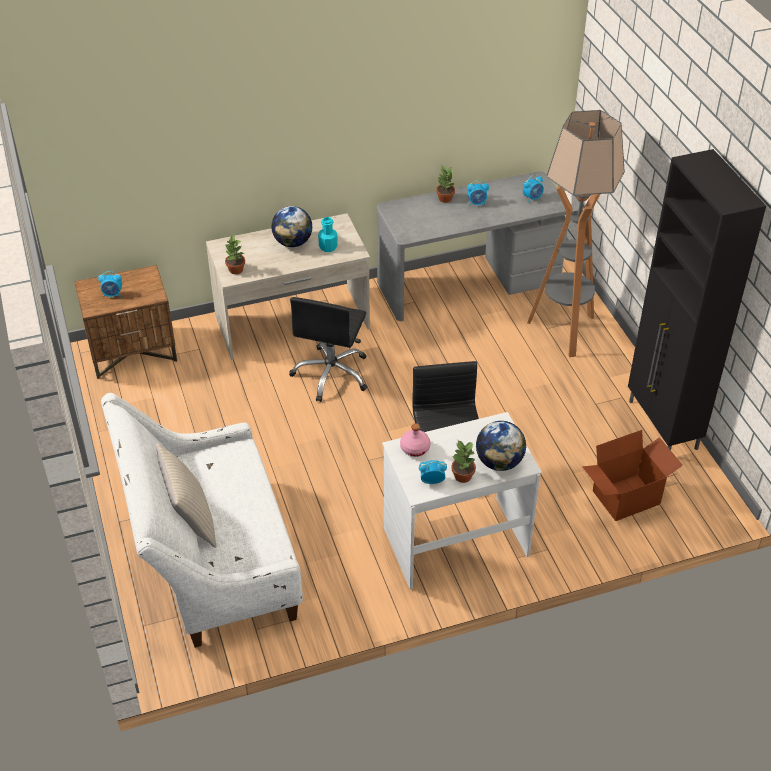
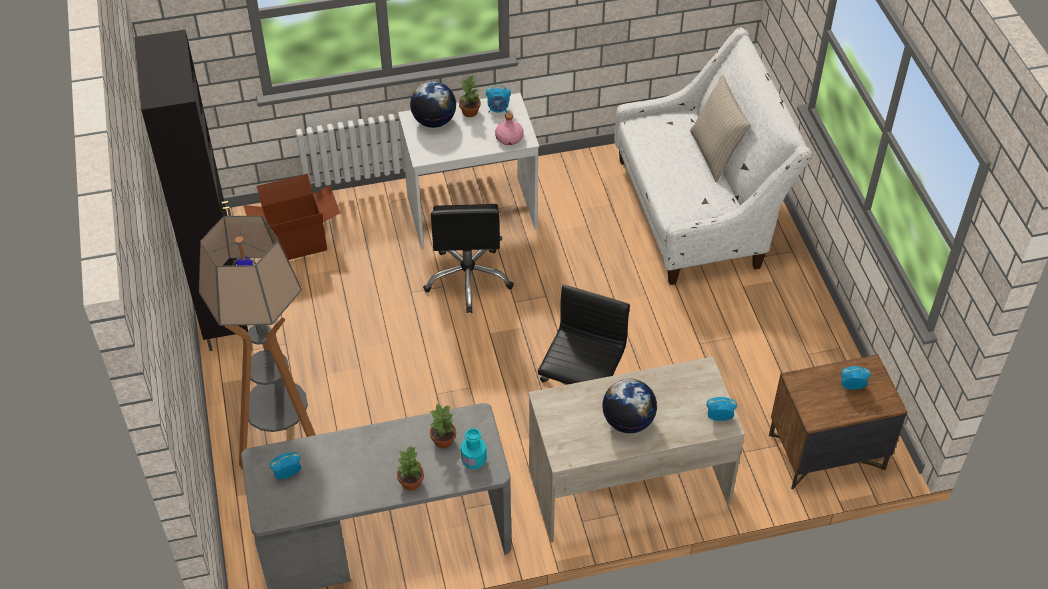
camera: 175 degrees left, 5 degrees up
potted plant [225,235,245,274] -> potted plant moved to [430,404,456,448]
turquoise bottle [318,217,338,252] -> turquoise bottle moved to [461,428,487,469]
alarm clock [467,180,489,206] -> alarm clock moved to [706,397,737,421]

